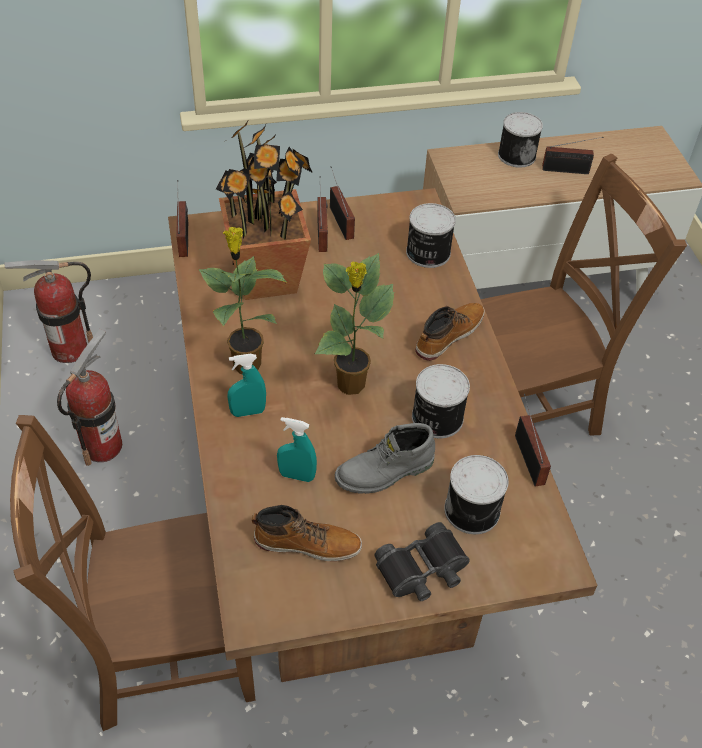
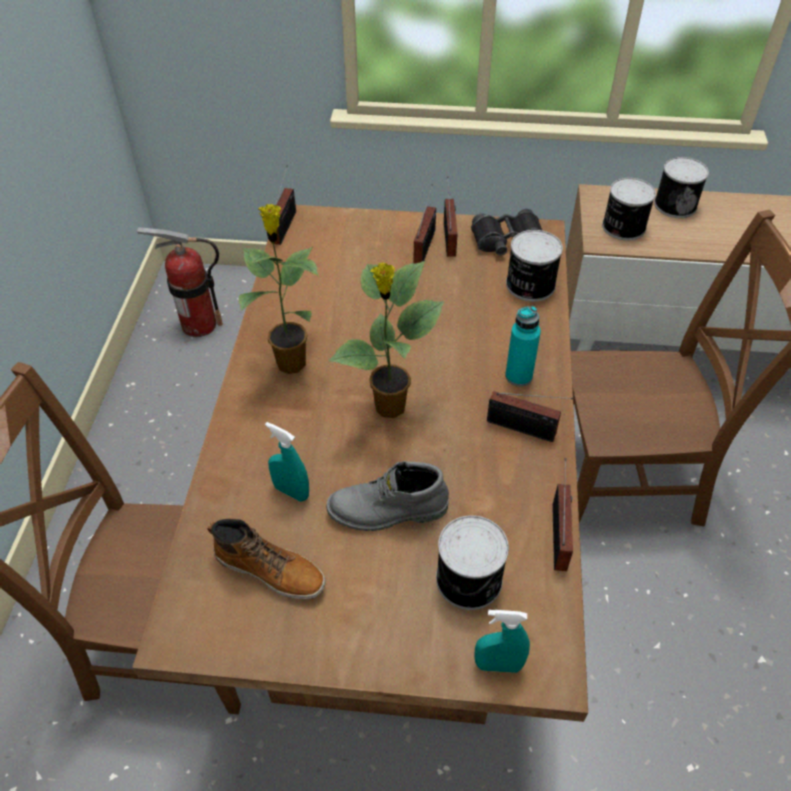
camera: 20 degrees right, 0 degrees up
fire extinguisher [57,329,122,466] -> none
potted plant [216,121,313,300] -> none
turquoise spray bottle [227,354,266,417] -> turquoise spray bottle moved to [474,610,530,673]
black binoculars [375,522,470,601] -> black binoculars moved to [471,209,543,256]
can [412,364,470,438] -> can moved to [602,178,656,241]
boot [415,303,485,361] -> turquoise bottle [505,306,541,386]
radio [542,137,603,174] -> radio moved to [487,391,573,442]

